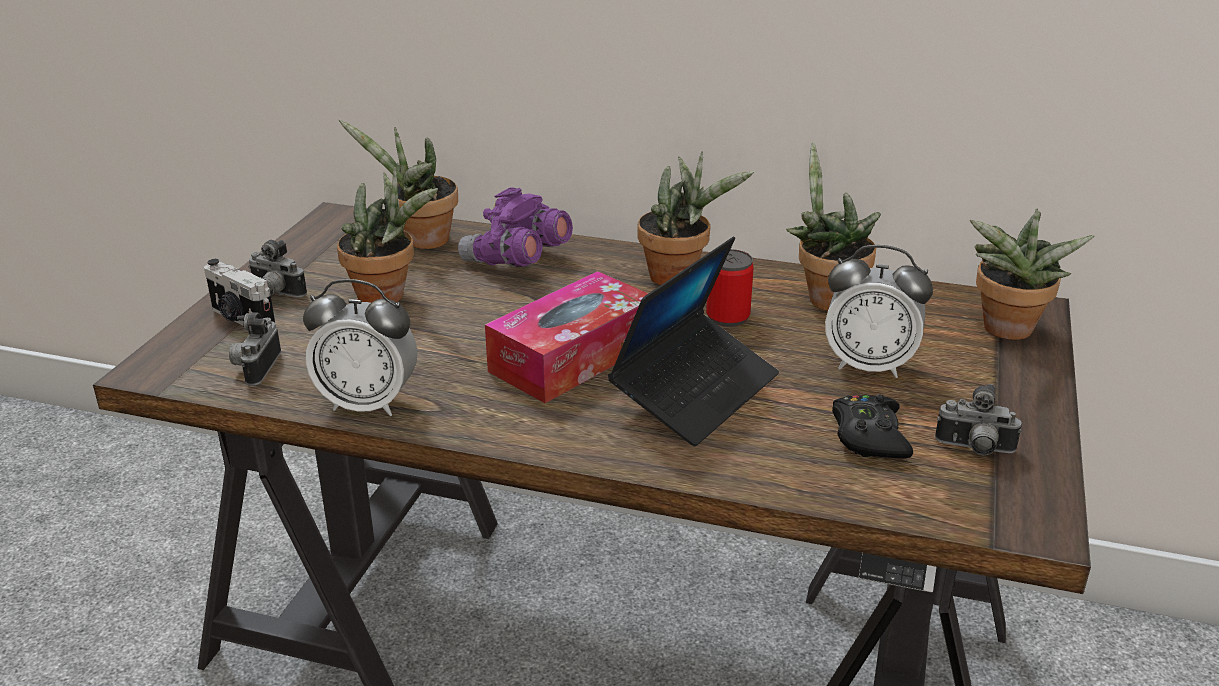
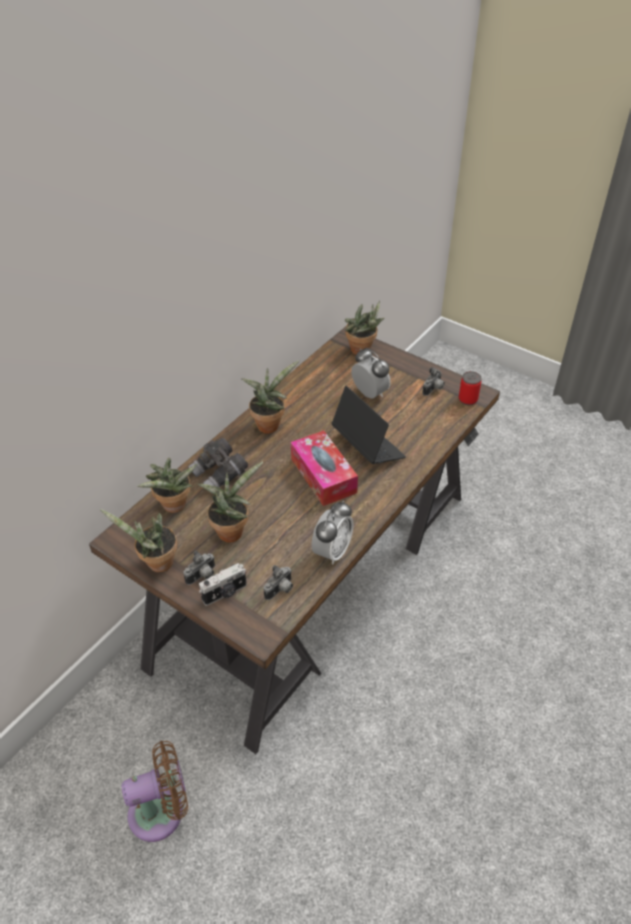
camera: 70 degrees left, 15 degrees up
camera [229,312,281,386] -> camera turned 75 degrees counterclockwise [263,565,293,600]
purple binoculars [458,188,573,267] -> grey binoculars [188,438,248,494]
can [706,249,754,327] -> can moved to [459,371,481,405]
potted plant [786,142,881,311] -> potted plant moved to [100,509,178,572]
alarm clock [825,245,933,378] -> alarm clock turned 75 degrees counterclockwise [351,348,391,398]
black game controller [832,394,913,458] -> none
none -> brown fan [122,741,188,842]

